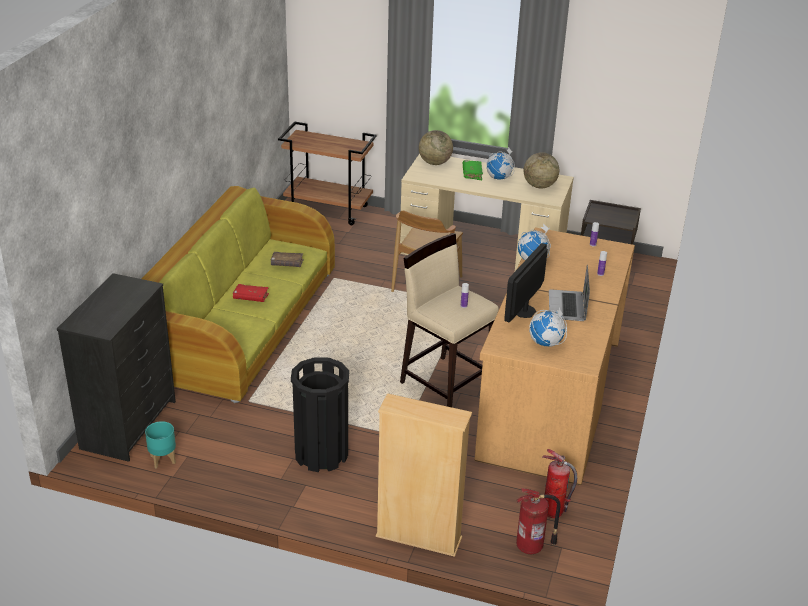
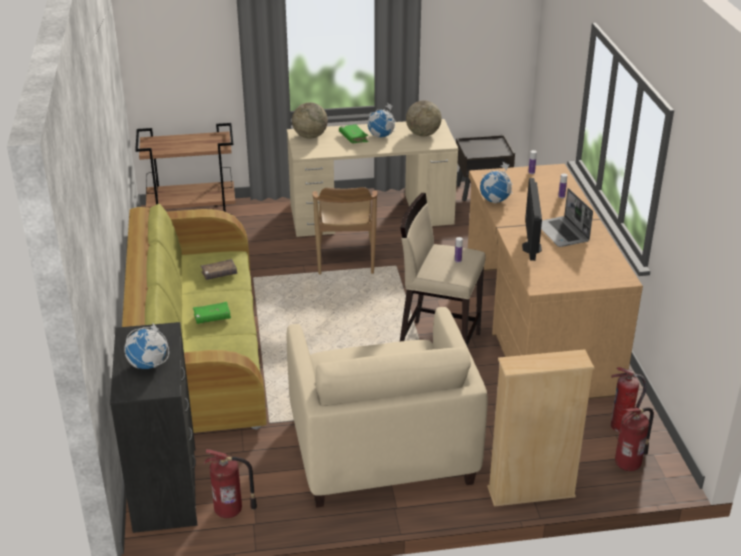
camera: 25 degrees left, 0 degrees up
turquoise planter [145,421,176,469] -> fire extinguisher [204,449,257,518]
red book [233,284,269,302] -> green book [193,302,231,324]
black trash can [291,357,349,472] -> beige armchair [287,307,488,508]
globe [529,307,567,347] -> globe moved to [124,322,169,369]

